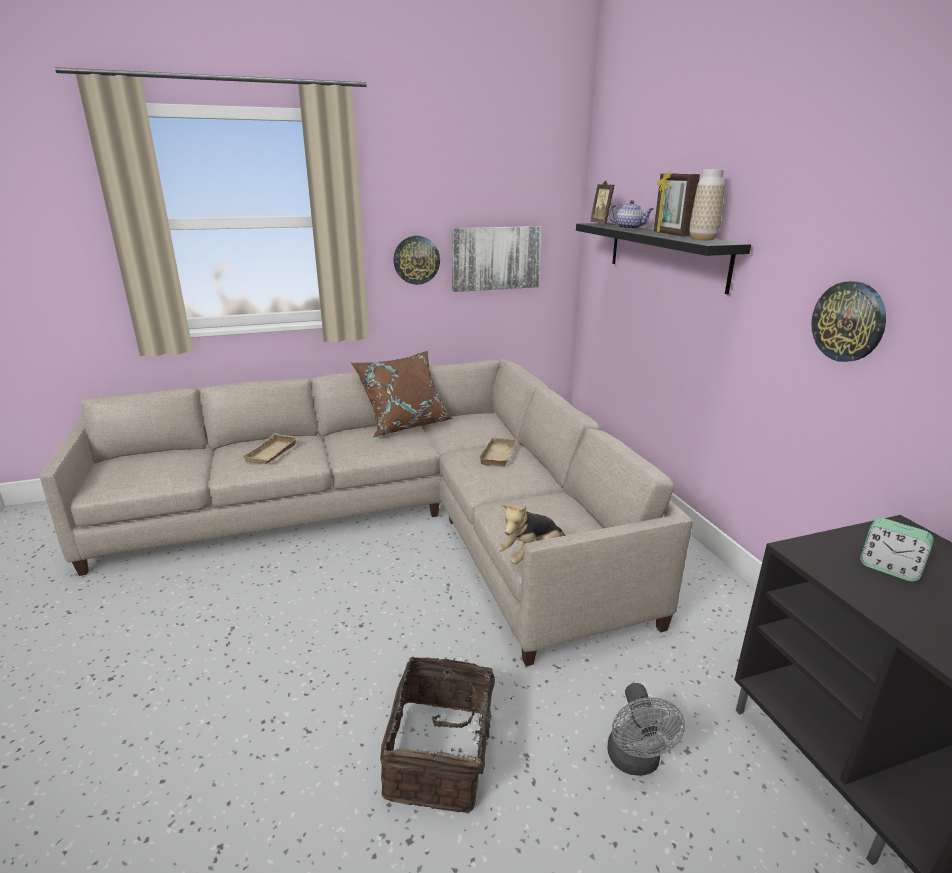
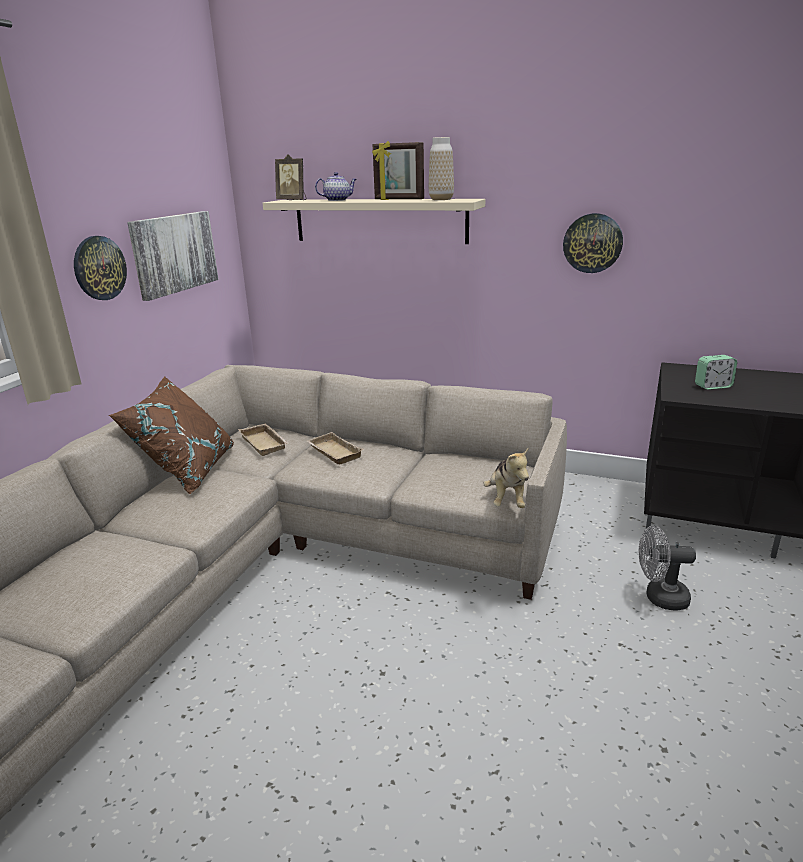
camera: 50 degrees left, 0 degrees up
beige tray [243,433,298,464] -> beige tray moved to [238,423,289,456]
basket [380,656,516,813] -> none
black shelf [576,223,751,295] -> beige shelf [263,199,485,244]
grey fan [607,683,685,776] -> grey fan turned 150 degrees clockwise [639,525,696,610]

